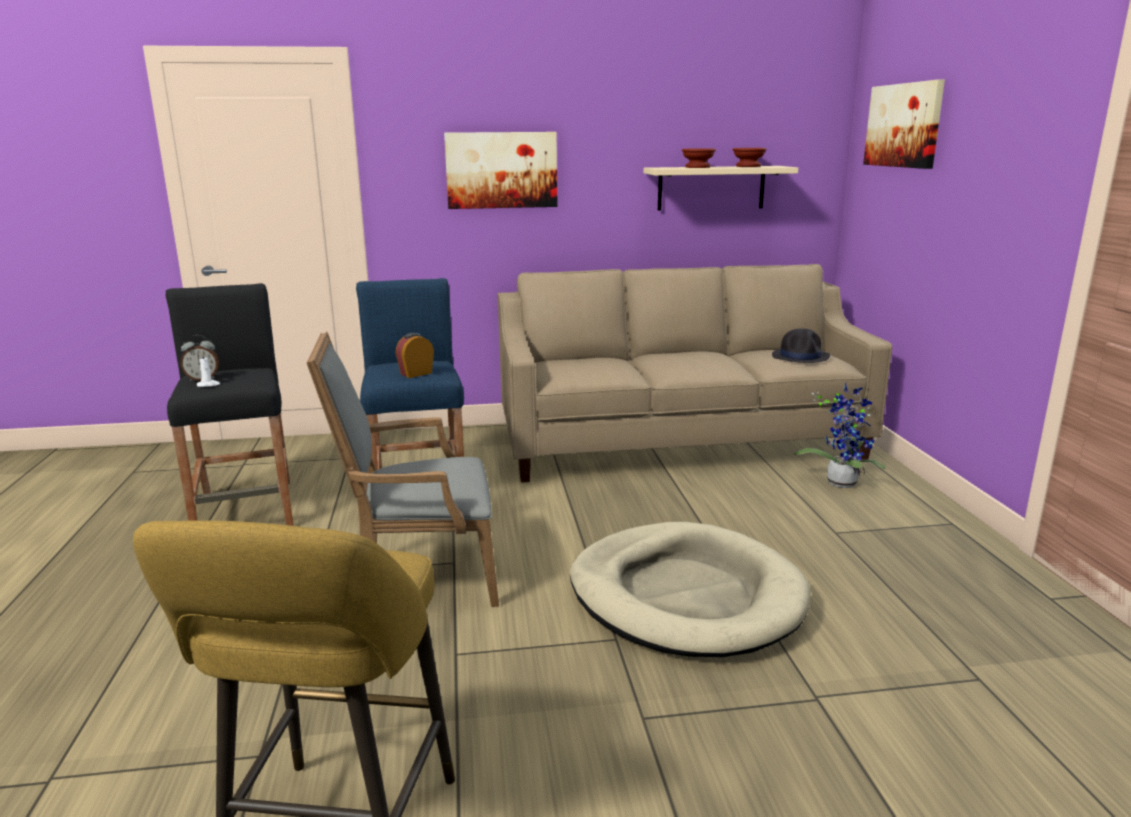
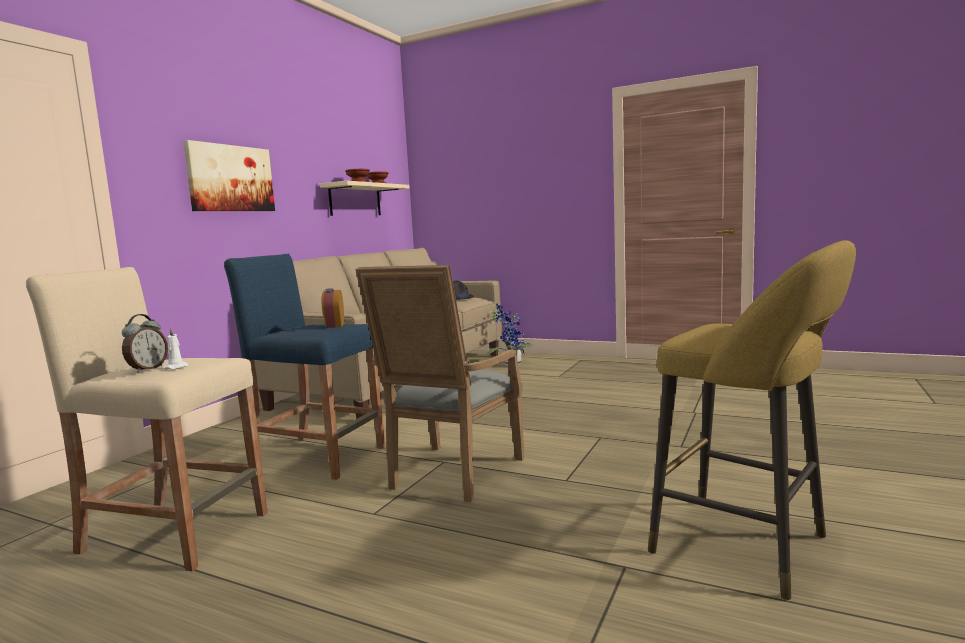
camera: 55 degrees left, 10 degrees down
black stool [166,283,294,526] -> beige stool [26,267,268,571]
beige dog bed [570,522,811,657] -> none
picture [863,79,945,169] -> none

